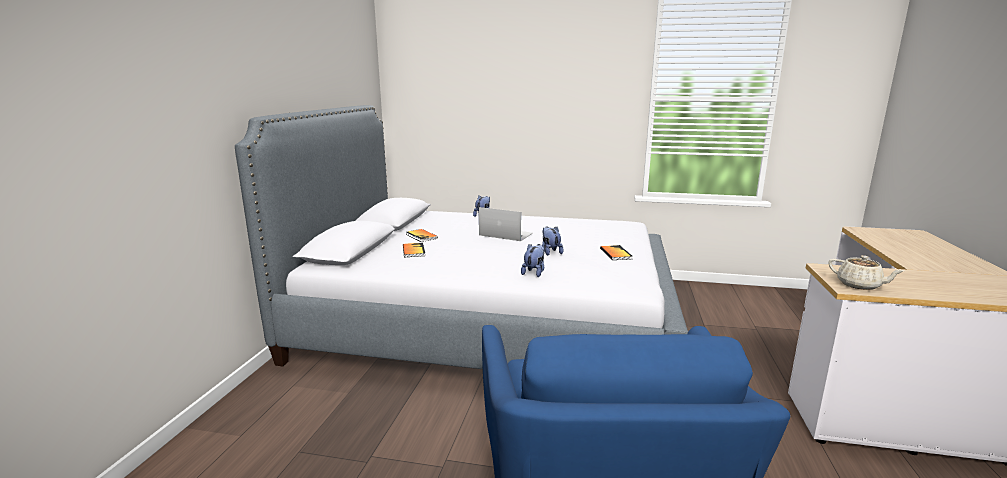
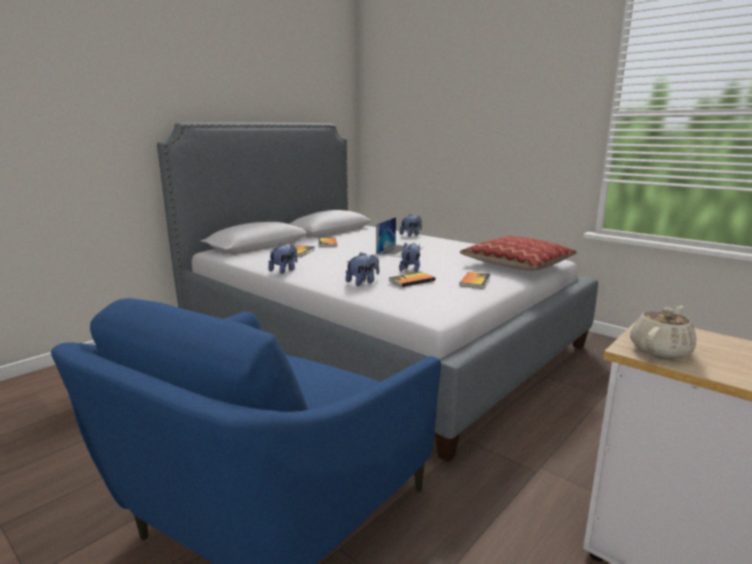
camera: 30 degrees right, 0 degrees up
laptop [479,207,533,241] -> laptop turned 60 degrees clockwise [376,217,423,257]
beige teapot [829,255,904,290] -> beige teapot turned 120 degrees counterclockwise [630,306,696,359]
none -> plush toy [268,243,297,274]
none -> book [389,272,435,287]
none -> pillow [460,236,577,271]

